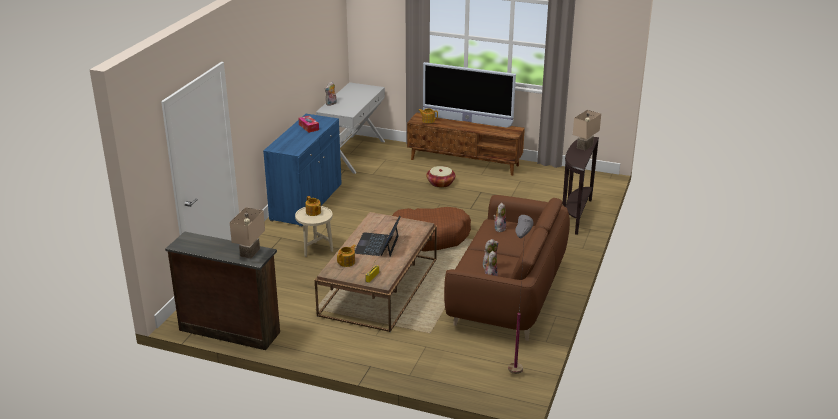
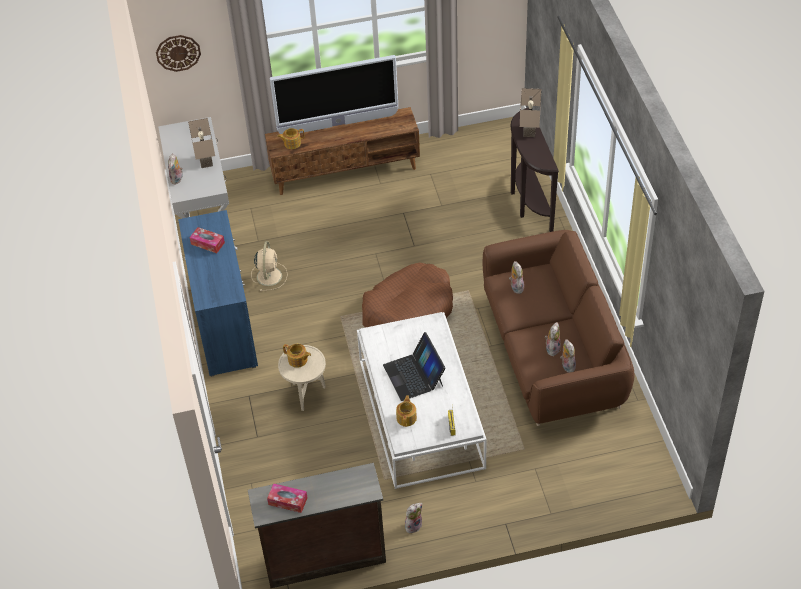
camera: 30 degrees left, 20 degrees up
beige table lamp [230,207,265,259] -> beige table lamp moved to [188,118,215,168]
brown coffee table [315,212,437,332] -> white coffee table [357,312,487,489]
basket [426,166,455,188] -> none
grey floor lamp [508,215,533,374] -> none
none -> wall clock [156,35,201,72]
none -> beige fan [251,241,288,291]
none -> tissue box [267,483,307,513]
none -> plush toy [405,503,422,533]

